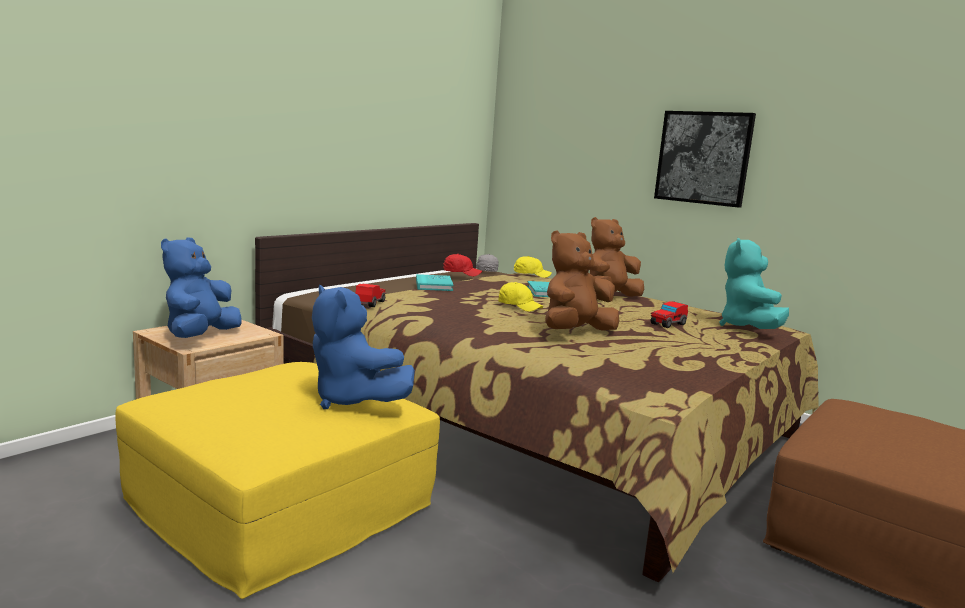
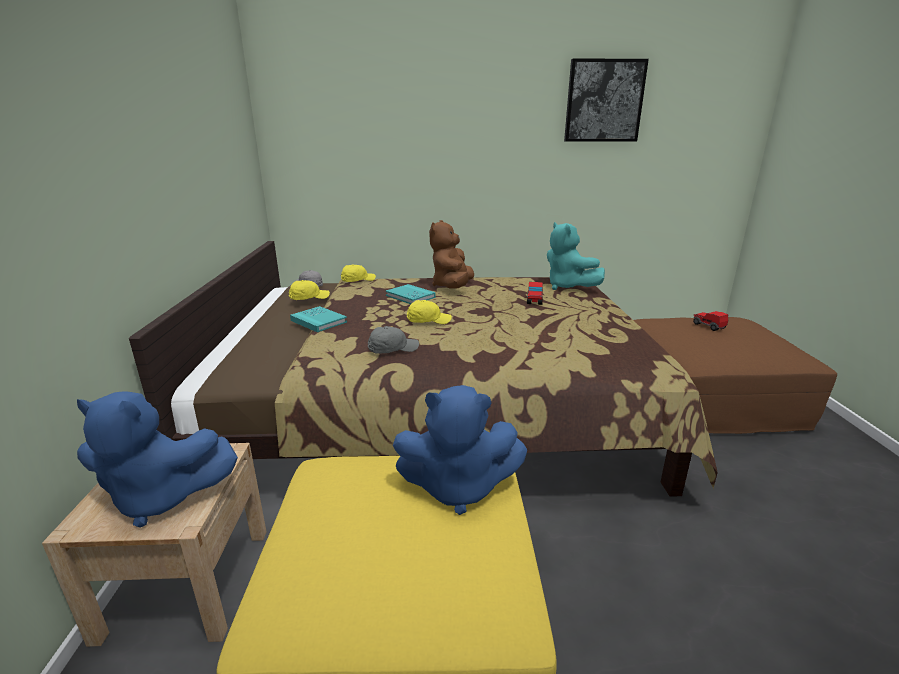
camera: 40 degrees left, 10 degrees up
blue plush toy [161,237,242,338] -> blue plush toy turned 60 degrees counterclockwise [77,391,238,528]
toy car [355,284,386,307] -> toy car moved to [693,311,728,331]
red cap [443,254,482,276] -> yellow cap [289,280,330,300]
brown plush toy [545,230,619,331] -> none
picture [654,111,756,208] -> picture moved to [564,58,649,142]
none -> grey cap [368,326,419,354]

